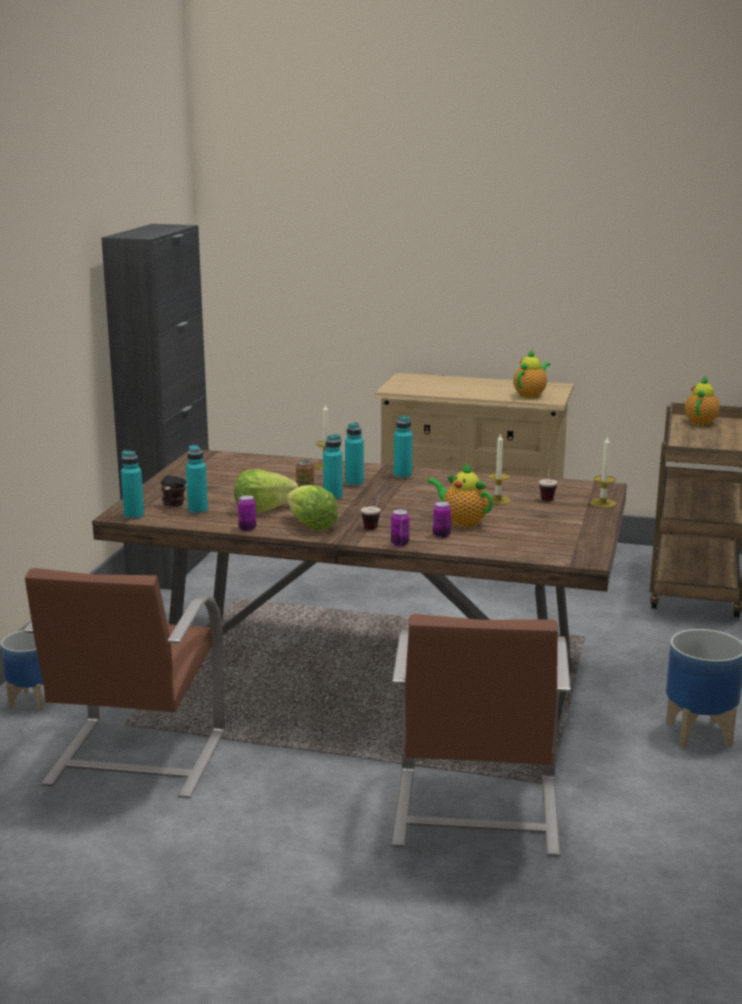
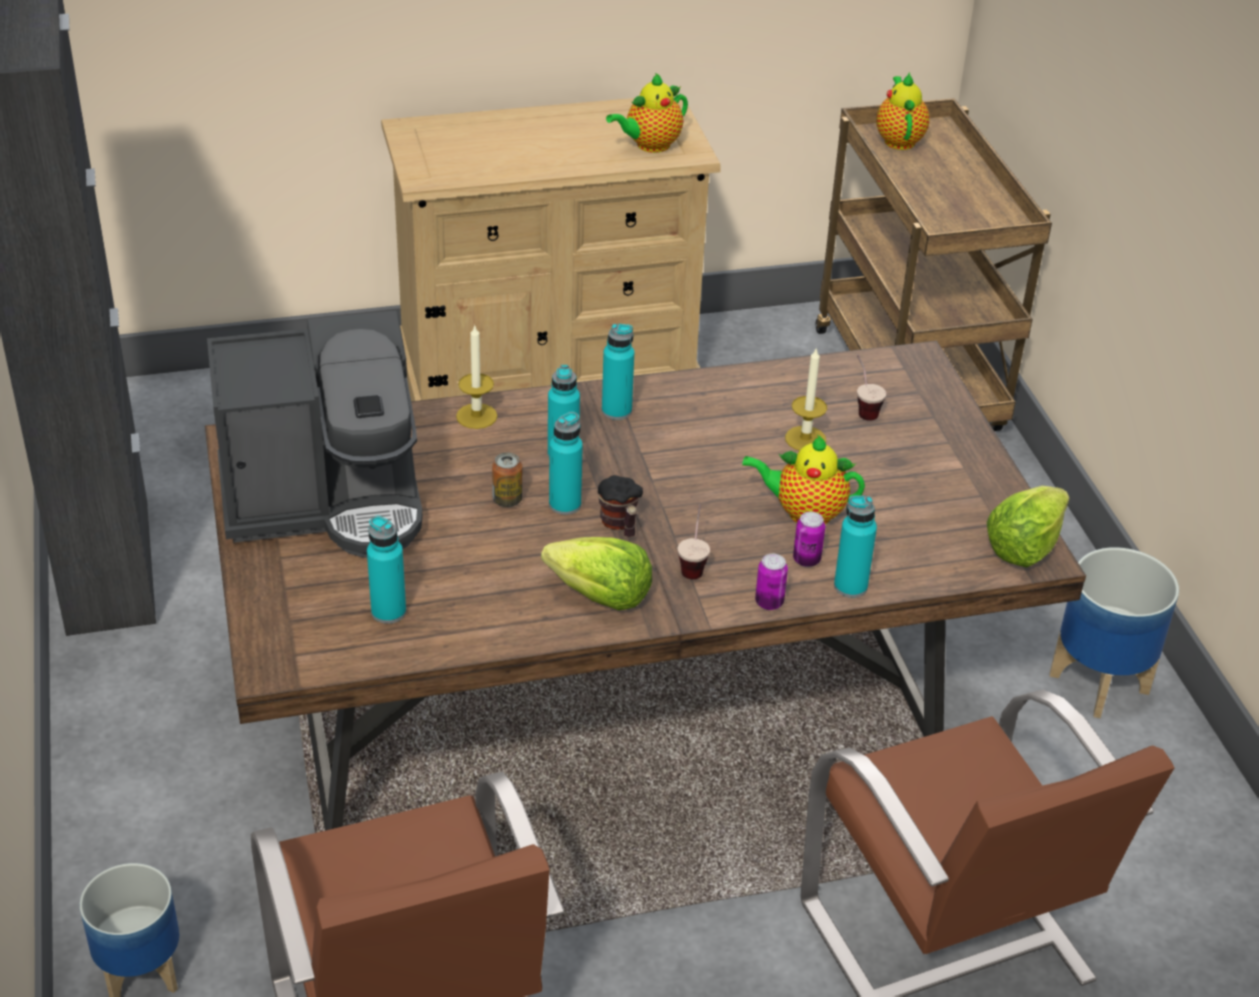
camera: 30 degrees left, 20 degrees up
turquoise bottle [121,450,144,519] -> turquoise bottle moved to [834,495,877,598]
mug [161,475,186,507] -> mug moved to [598,475,643,537]
lettuce [234,469,298,512] -> lettuce moved to [987,486,1070,567]
can [238,495,256,531] -> none
teapot [513,349,550,399] -> teapot turned 135 degrees counterclockwise [606,73,688,153]
candle [590,435,616,508] -> none
none -> coffee machine [207,310,422,558]

